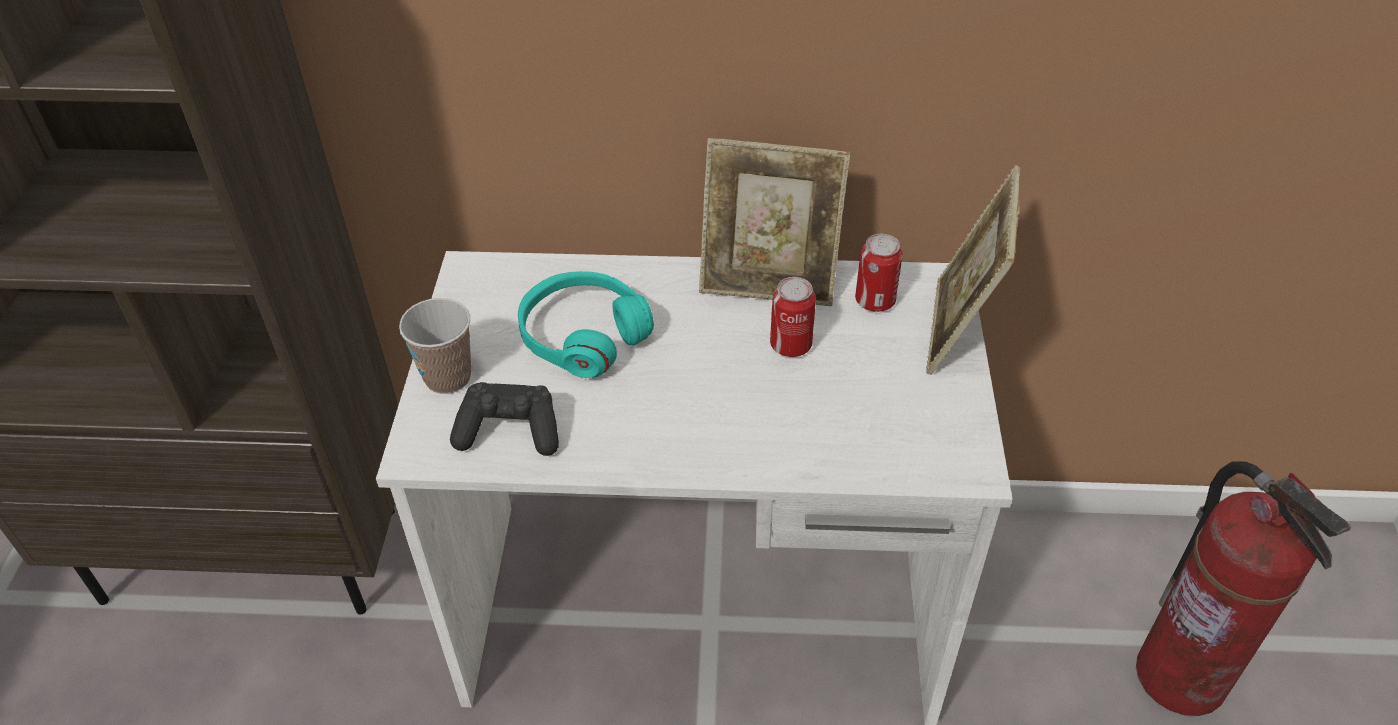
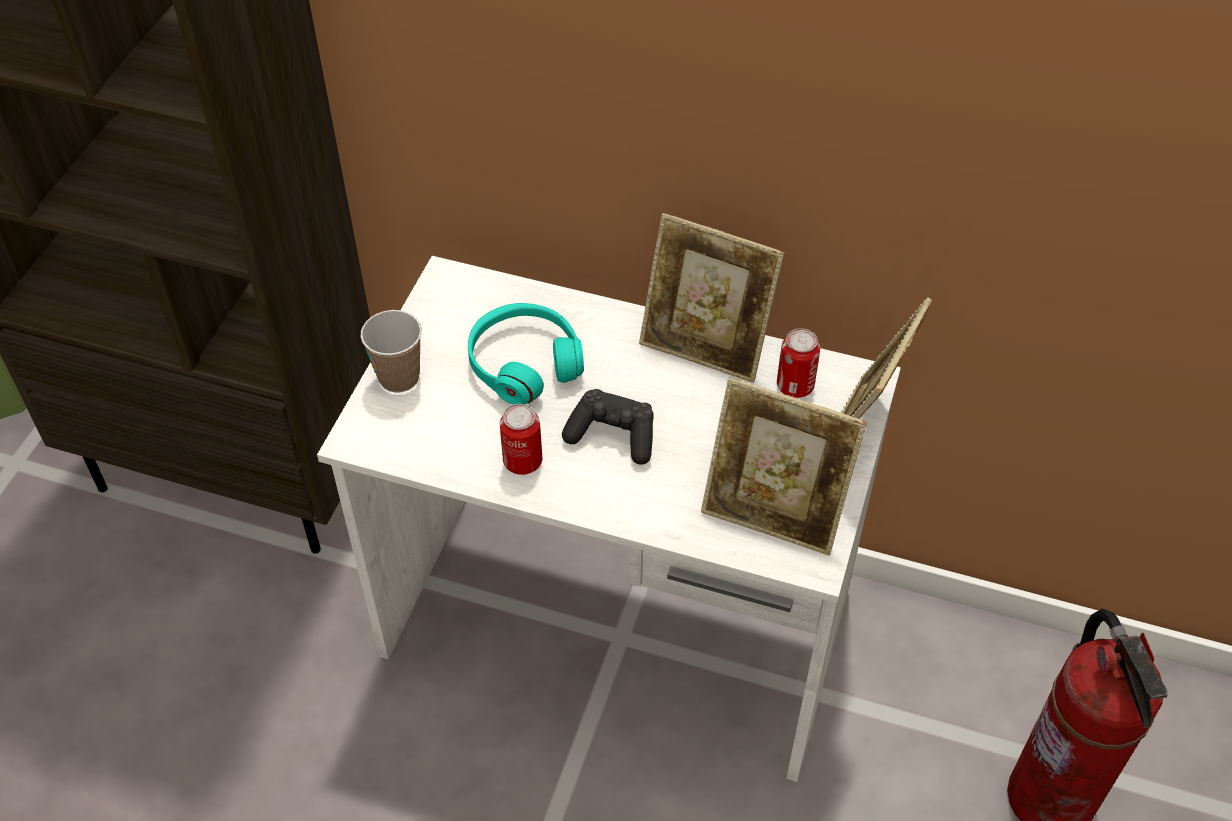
camera: 15 degrees right, 5 degrees up
black game controller [450,382,559,456] -> black game controller moved to [562,389,654,465]
can [770,277,816,357] -> can moved to [500,404,542,475]
none -> picture frame [701,378,867,555]

